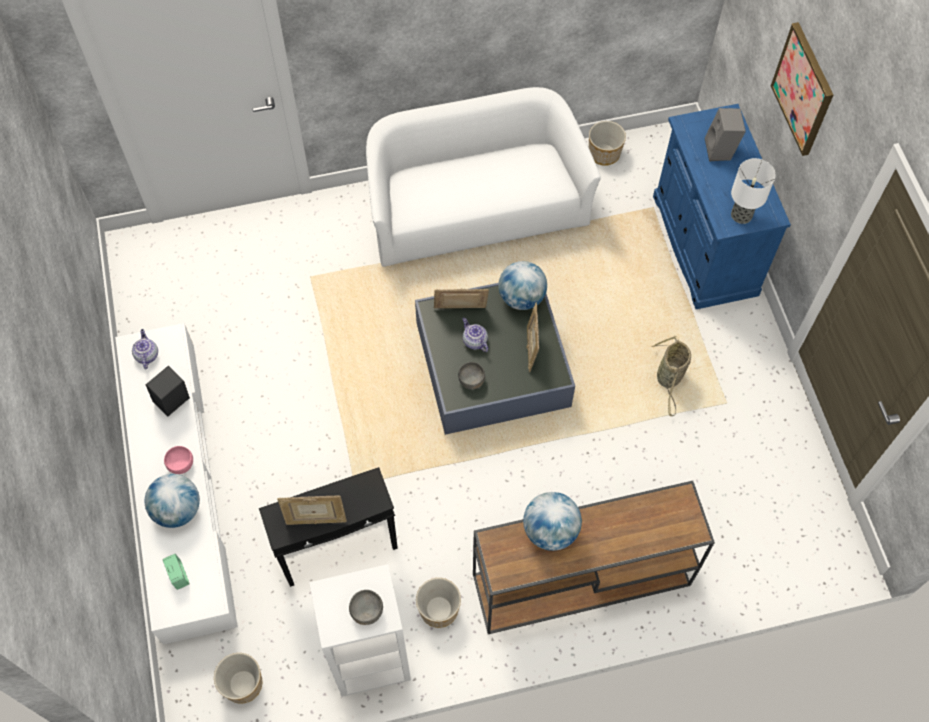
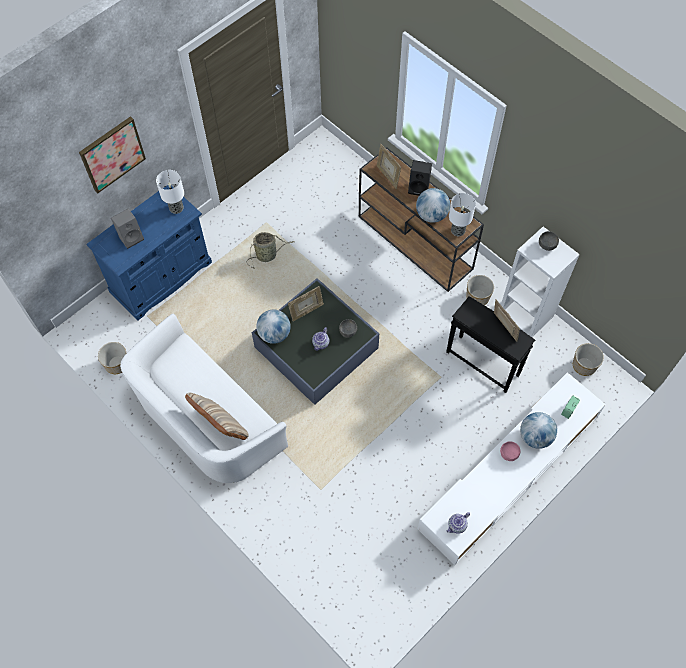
camera: 120 degrees left, 0 degrees up
black speaker [146,366,190,417] -> black speaker moved to [408,160,432,196]
picture frame [434,288,489,308] -> picture frame moved to [377,144,401,189]
none -> beige pillow [185,392,249,440]
none -> table lamp [449,193,476,236]

